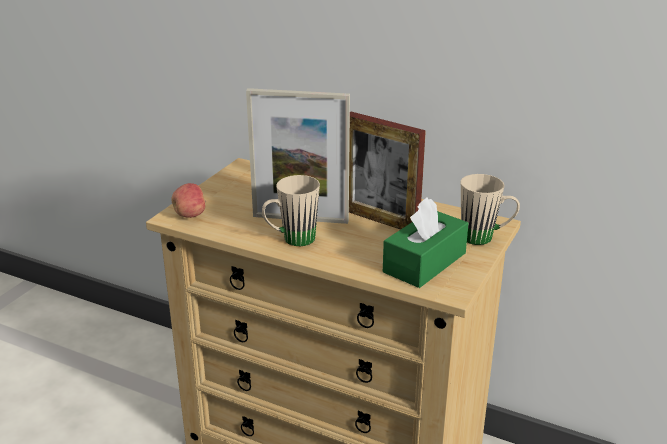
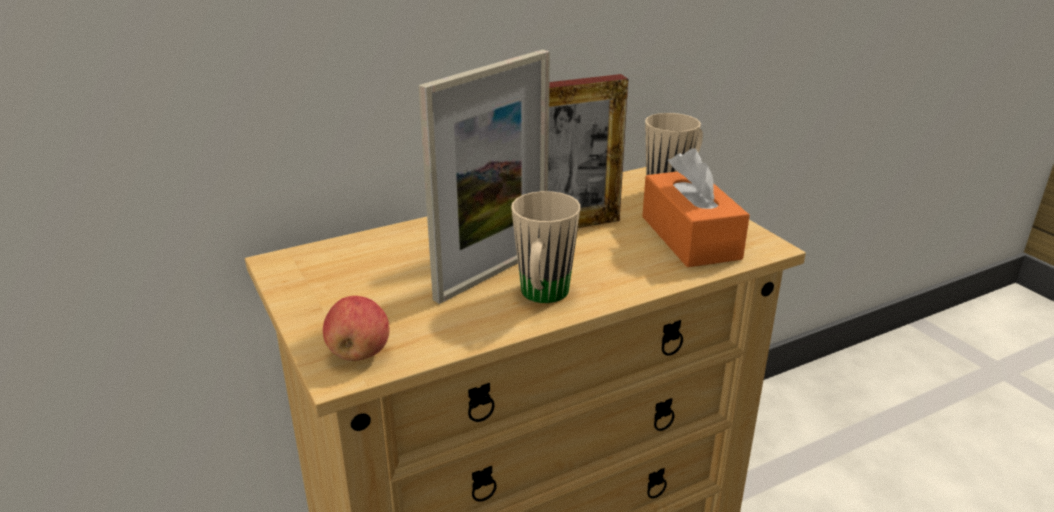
camera: 55 degrees left, 0 degrees up
green tissue box [383,197,468,288] -> orange tissue box [642,148,750,268]

